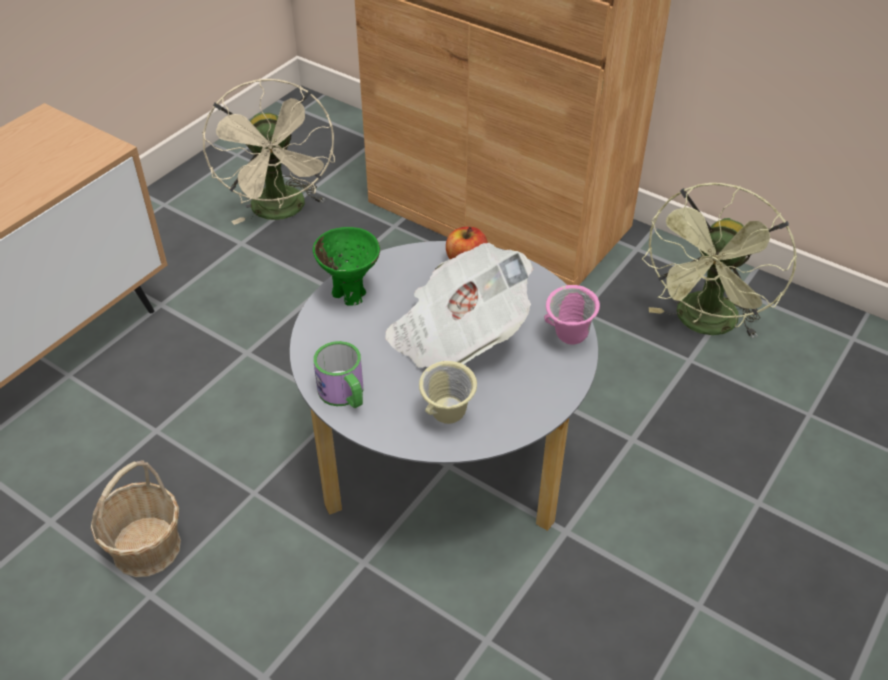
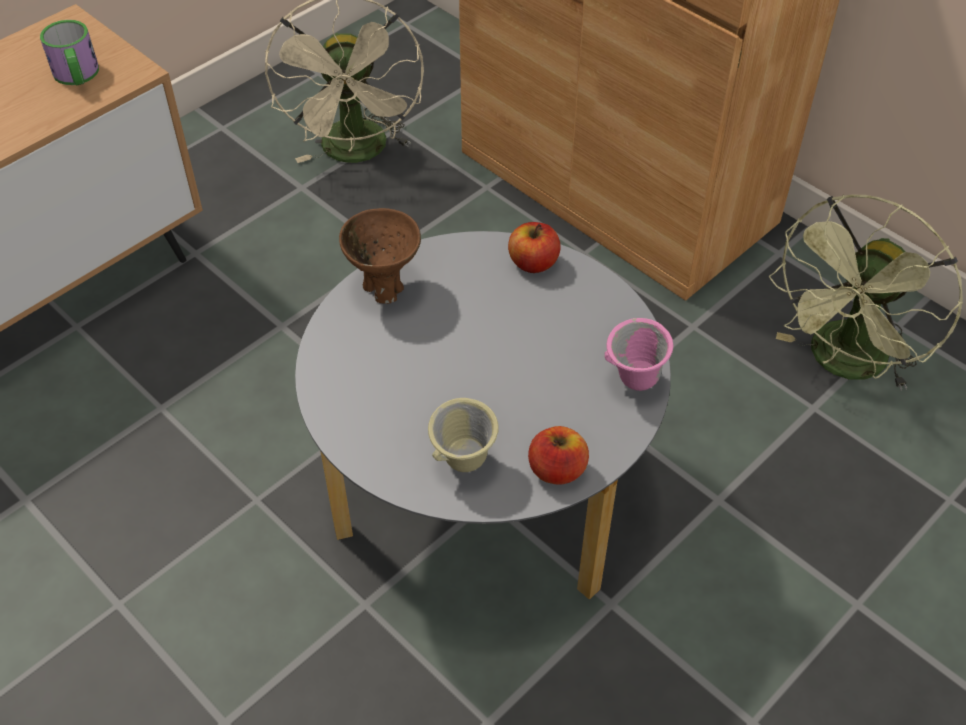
camera: 10 degrees right, 5 degrees up
basket [91,460,181,577] -> none
green bowl [313,227,380,306] -> brown bowl [339,208,421,304]
mug [314,341,363,408] -> mug moved to [40,20,99,86]
newspaper [385,243,533,368] -> none
none -> apple [528,426,589,485]

